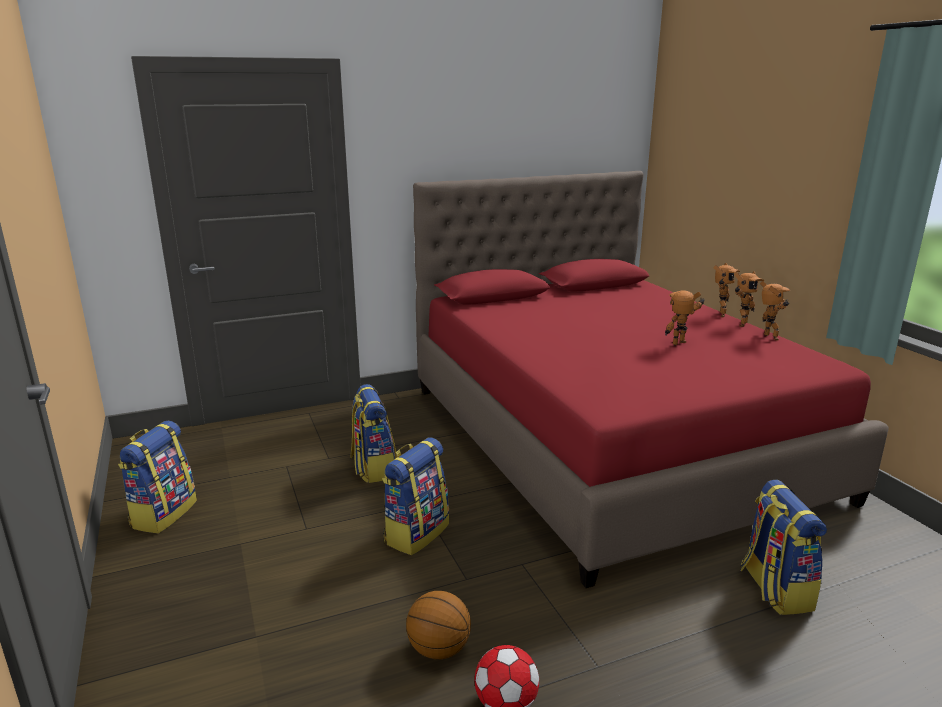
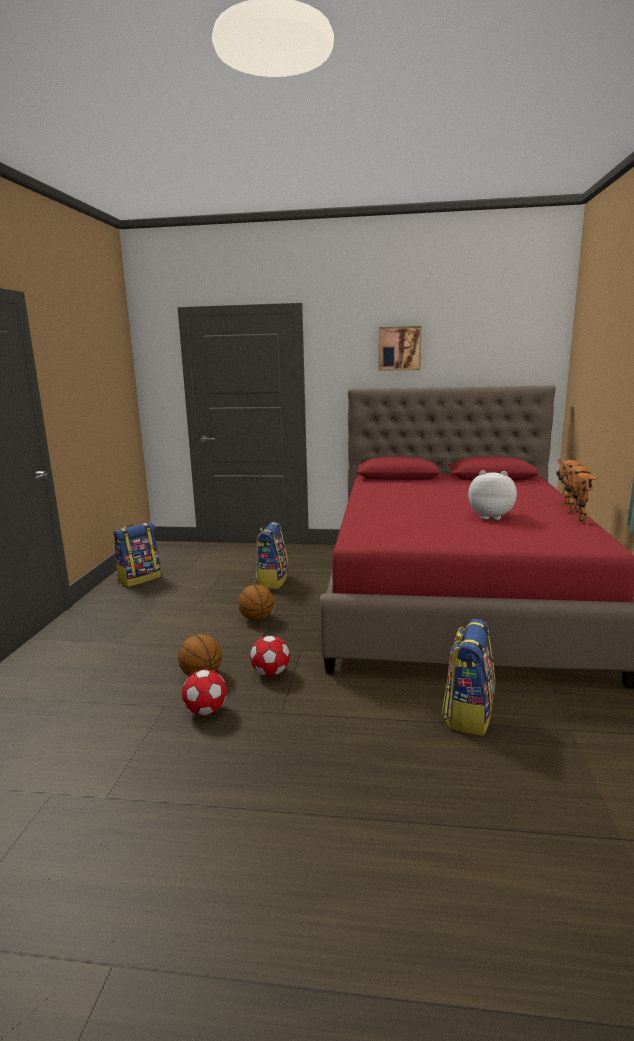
camera: 30 degrees right, 5 degrees down
backpack [382,438,449,555] -> basketball [238,585,274,621]
toy robot [665,290,705,346] -> plush toy [468,470,517,520]
none -> football [250,636,290,676]
none -> picture [378,326,422,371]

